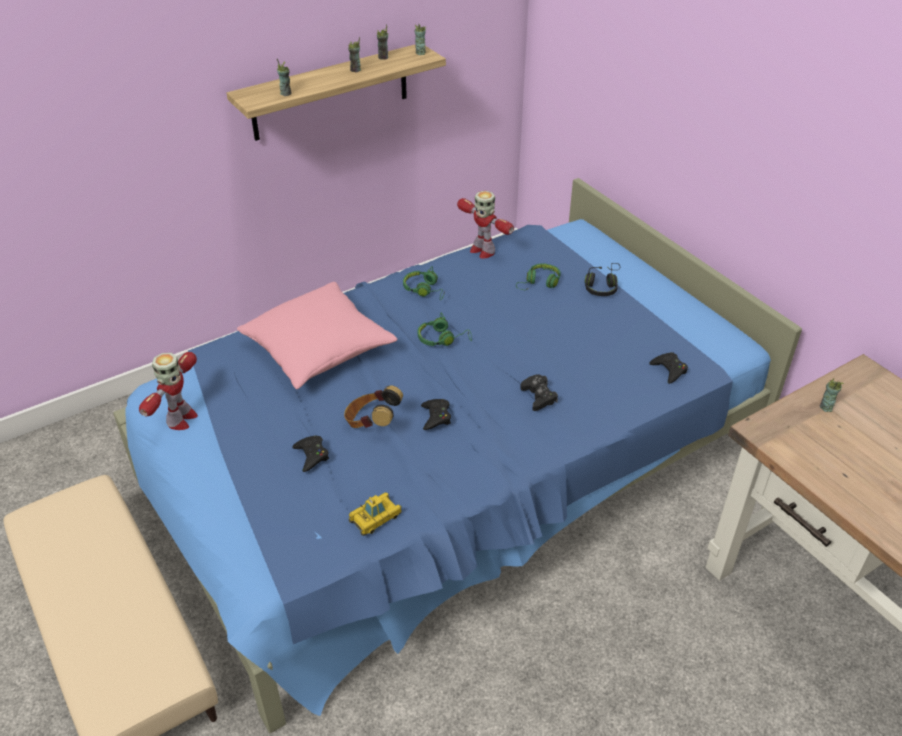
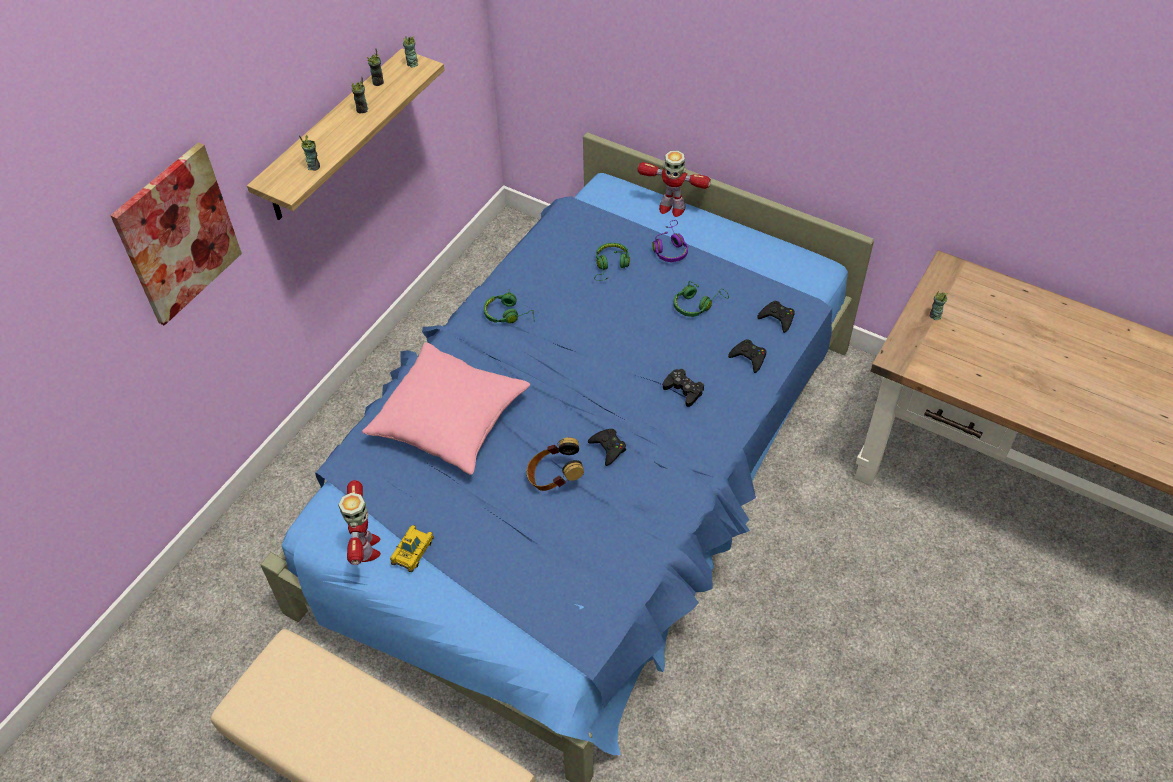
camera: 25 degrees left, 10 degrees up
black game controller [292,435,329,472] -> black game controller moved to [728,339,767,373]
toy car [349,492,402,536] -> toy car moved to [390,525,434,572]
green headphones [418,312,472,346] -> green headphones moved to [674,281,729,317]
toy robot [457,191,514,259] -> toy robot moved to [637,151,711,217]
black headphones [585,263,620,296] -> purple headphones [652,220,688,262]
none -> picture [110,142,242,326]

